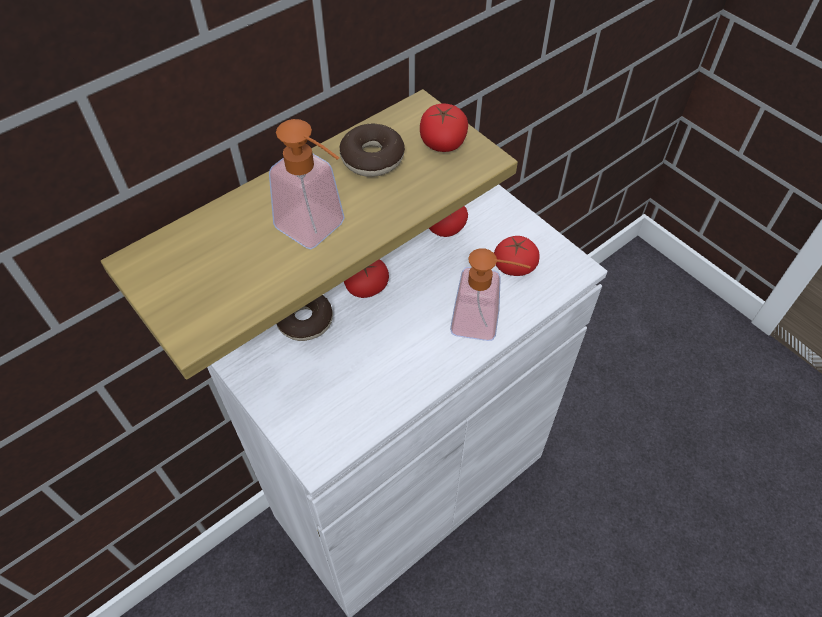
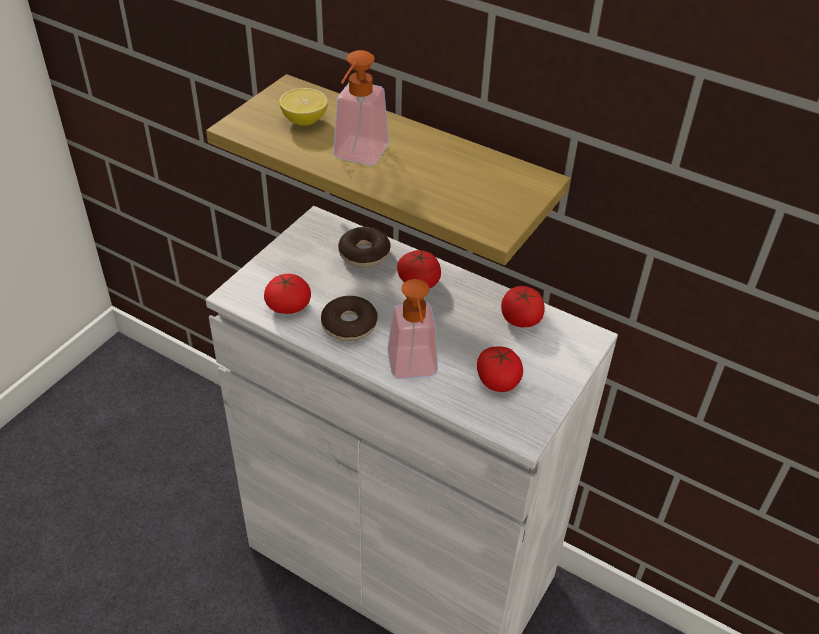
camera: 70 degrees right, 10 degrees down
donut [340,124,405,177] -> donut moved to [321,296,378,341]
tomato [420,103,468,152] -> tomato moved to [264,274,311,314]
none -> lemon [279,88,328,126]

